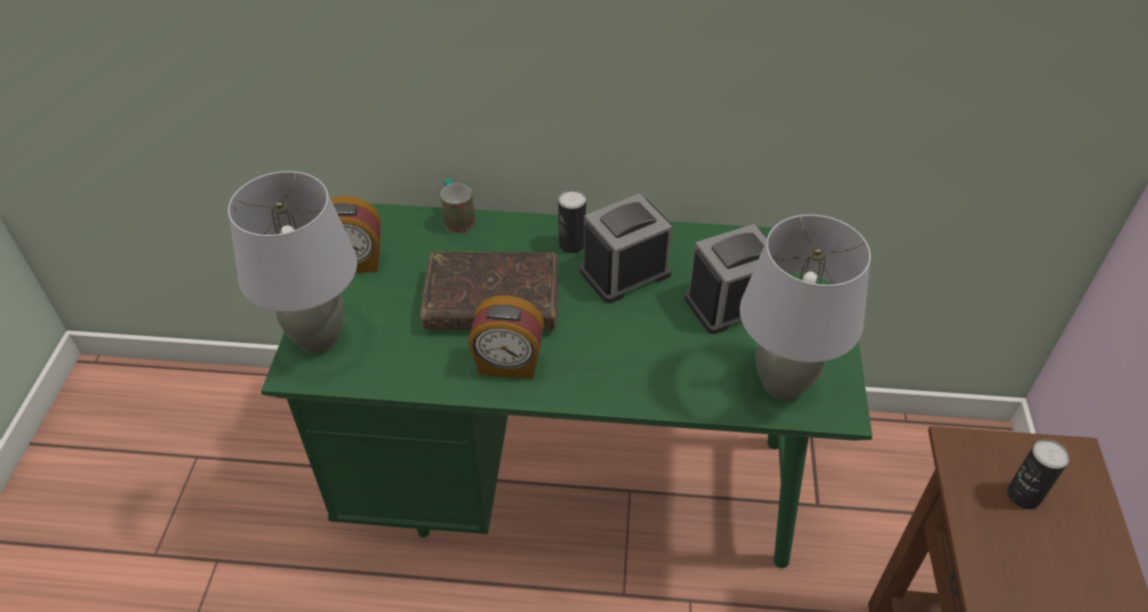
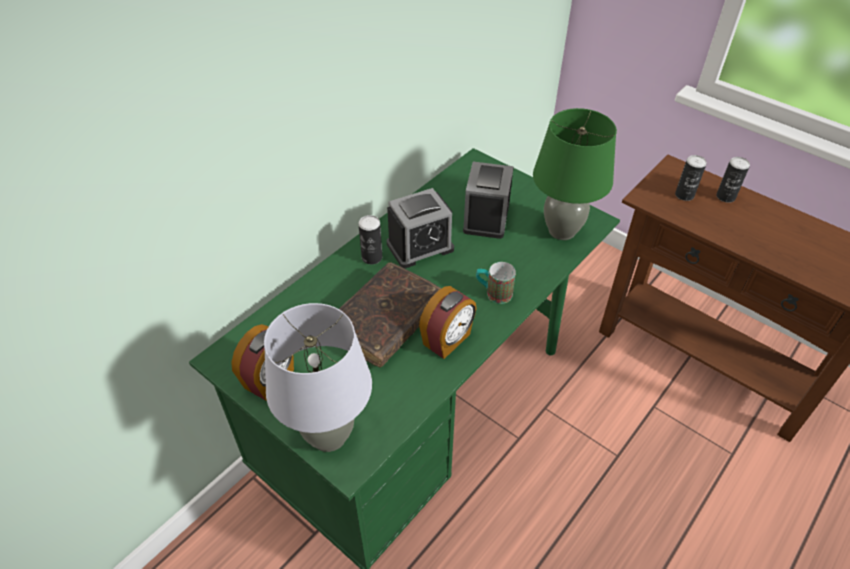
camera: 55 degrees left, 0 degrees up
mug [440,179,475,234] -> mug moved to [476,262,516,304]
alarm clock [580,193,672,303] -> alarm clock turned 120 degrees counterclockwise [387,188,454,268]
grey table lamp [740,214,871,400] -> green table lamp [533,108,617,240]
none -> can [716,157,750,203]

